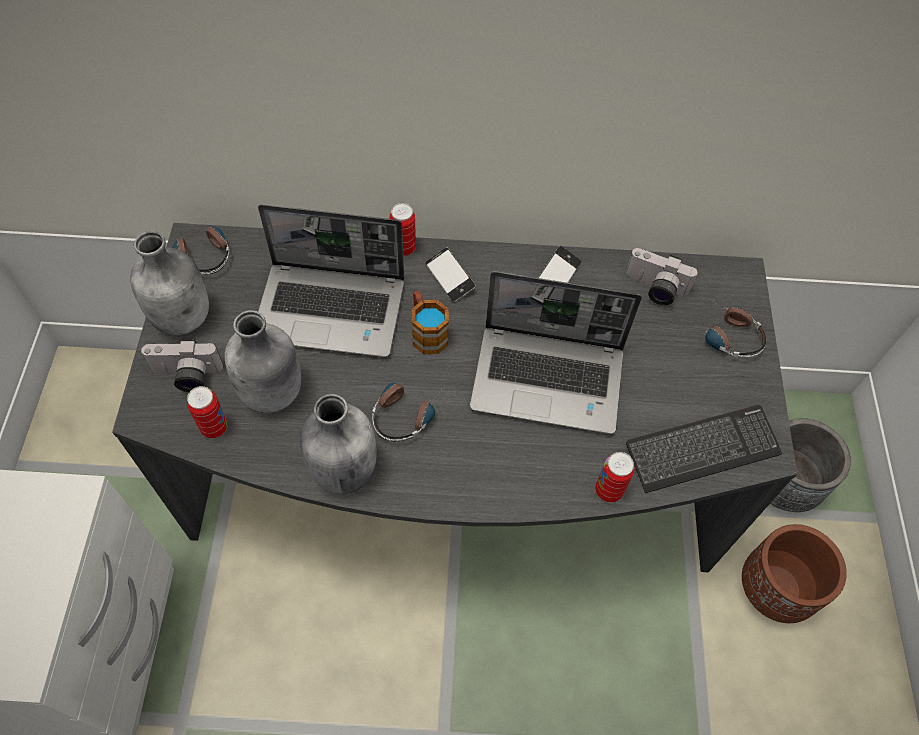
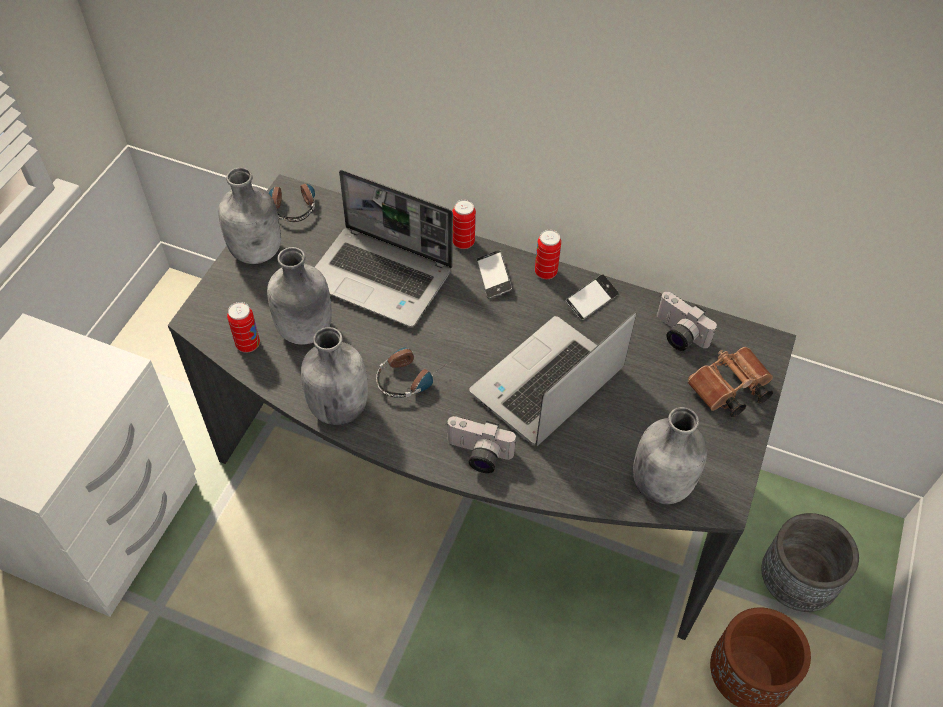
camera: 20 degrees right, 5 degrees down
camera [141,339,223,392] -> camera moved to [446,416,516,473]
mug [412,291,449,354] -> none
laptop [470,271,642,434] -> laptop turned 105 degrees clockwise [469,313,636,446]
can [595,452,635,503] -> can moved to [535,230,561,279]
keyboard [626,405,782,493] -> grey bottle [633,407,707,504]
headphones [704,296,766,358] -> brown binoculars [688,347,773,417]

